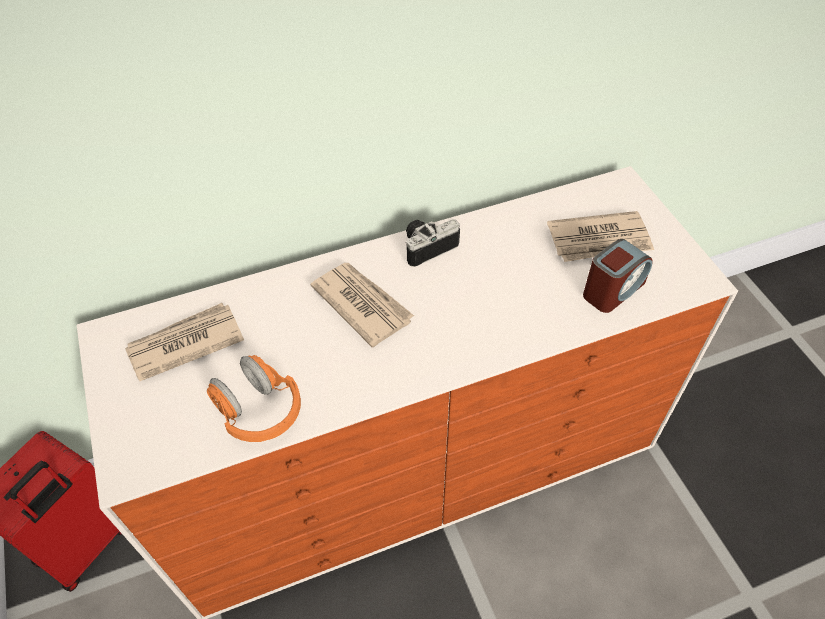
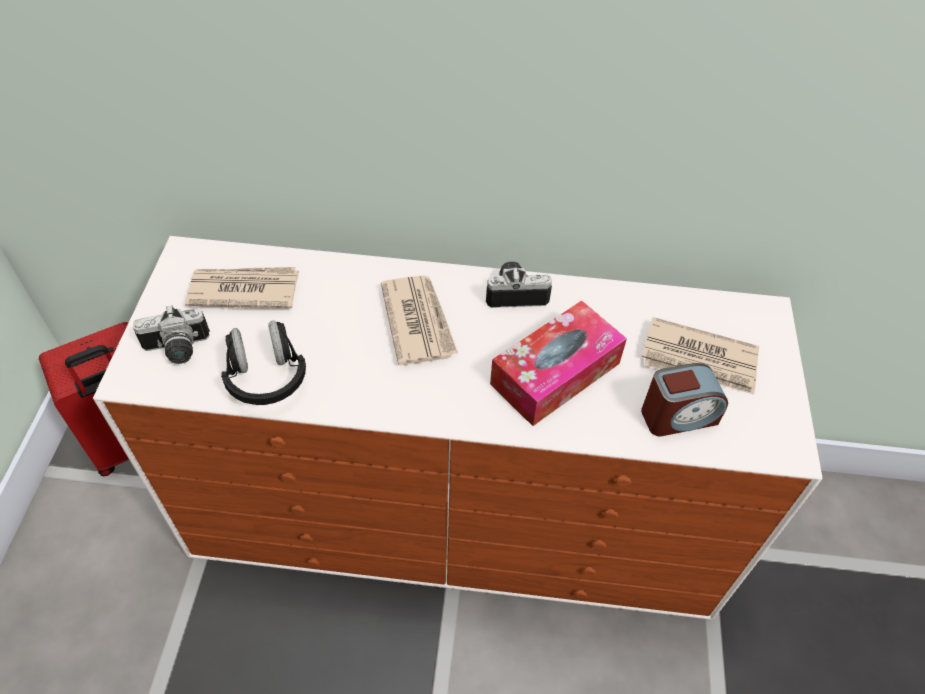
camera: 25 degrees right, 0 degrees up
orange headphones [207,355,301,442] -> black headphones [221,320,306,405]
none -> camera [133,305,210,364]
none -> tissue box [490,301,627,426]

